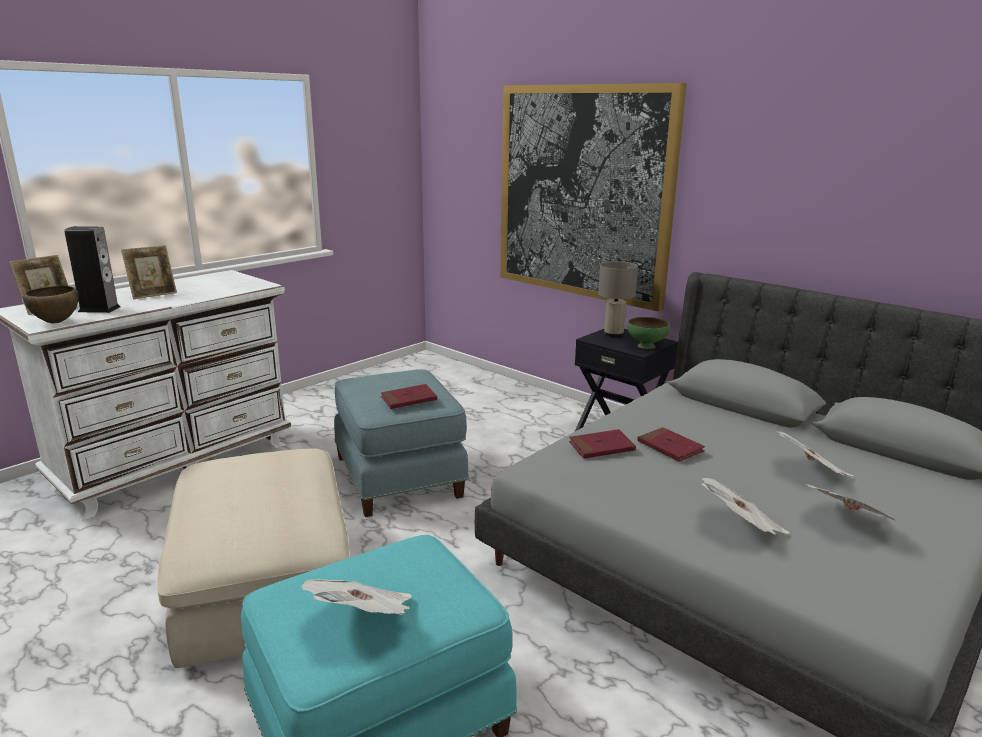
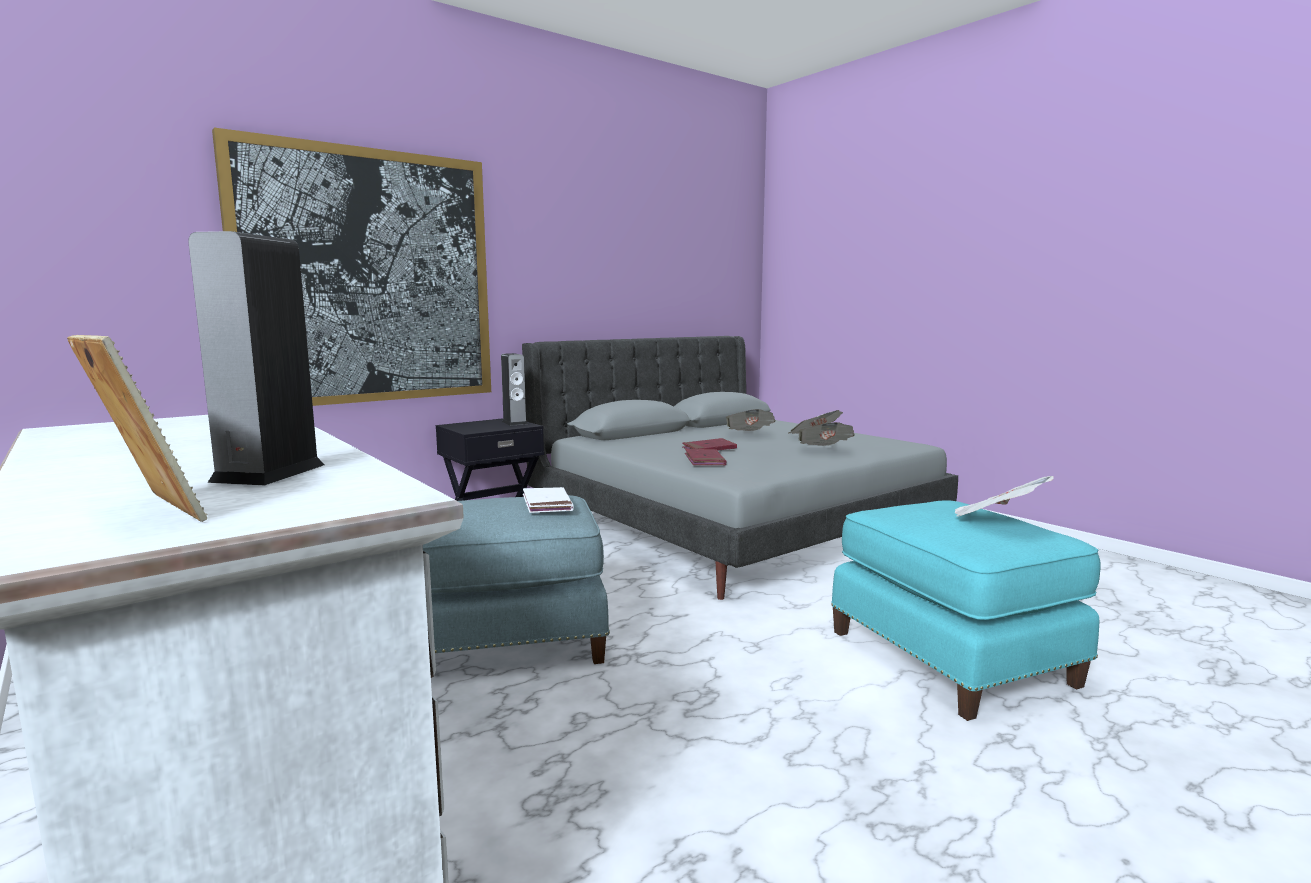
camera: 80 degrees left, 10 degrees down
brown bowl [23,286,78,323] -> none
picture frame [121,246,177,299] -> none
beige ottoman [157,449,350,668] -> none
red book [381,384,437,409] -> white book [523,487,574,513]
grey table lamp [598,261,638,338] -> none
green bowl [627,317,669,349] -> speaker [501,353,528,426]

